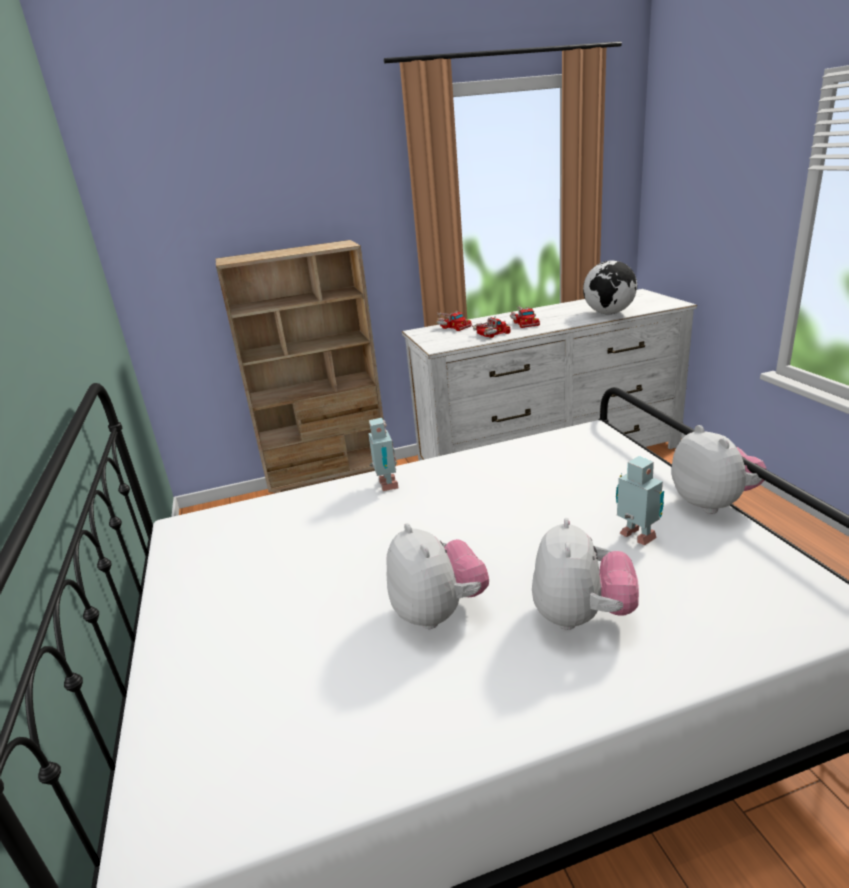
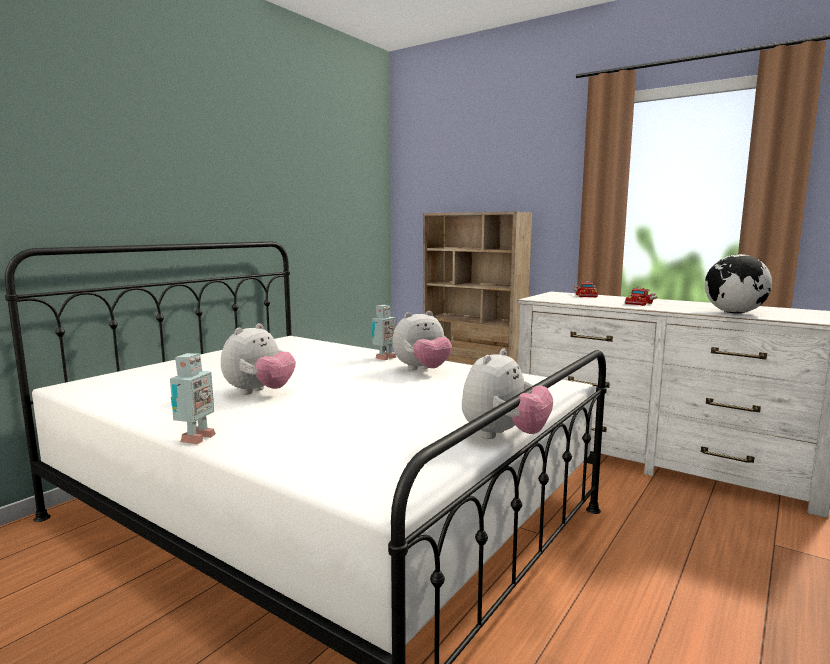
camera: 50 degrees right, 15 degrees down
toy truck [472,316,511,338] -> none
plush toy [532,518,639,630] -> plush toy moved to [392,311,452,370]
toy robot [616,456,664,545] -> toy robot moved to [170,353,216,444]

